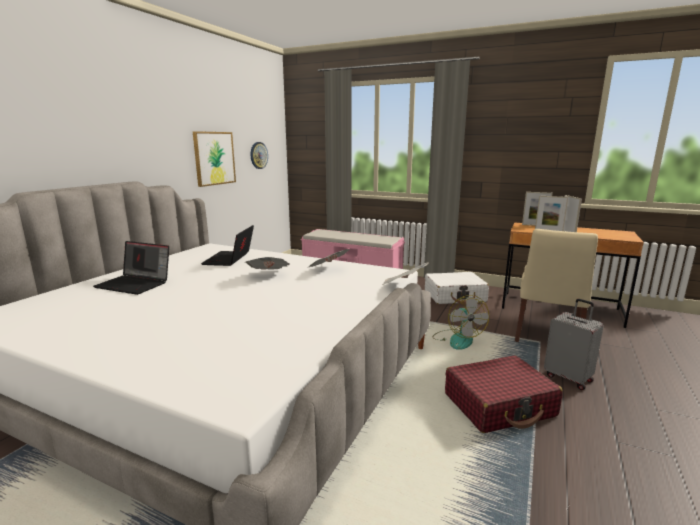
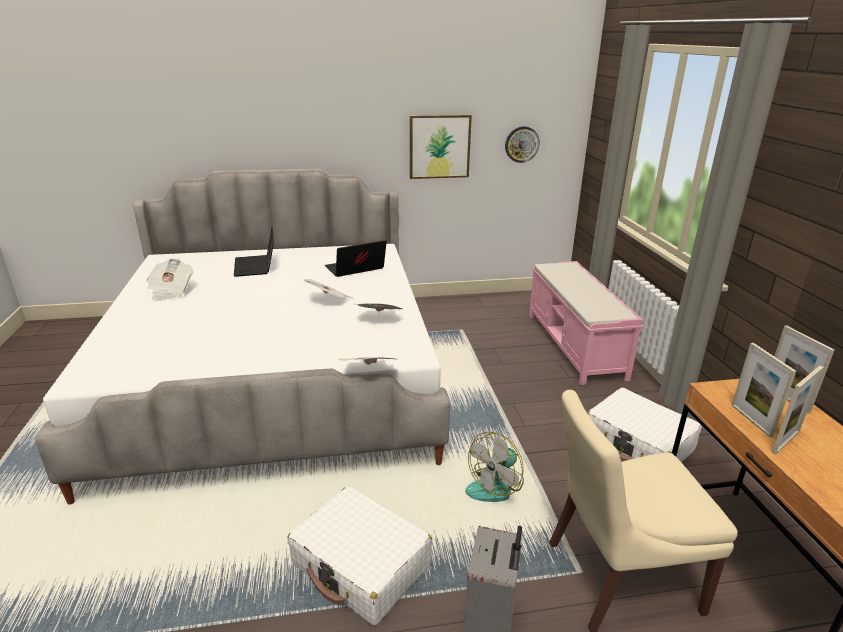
camera: 55 degrees right, 10 degrees up
red suitcase [445,355,563,433] -> white suitcase [287,486,432,626]
none -> newspaper [147,258,193,301]

